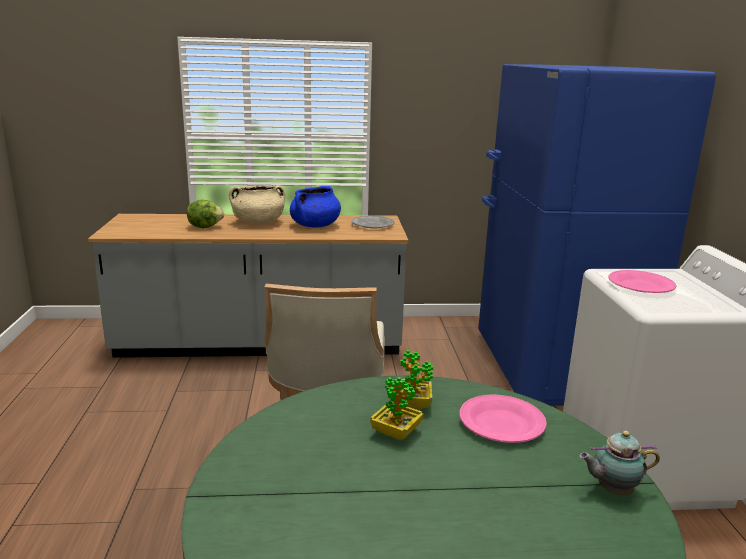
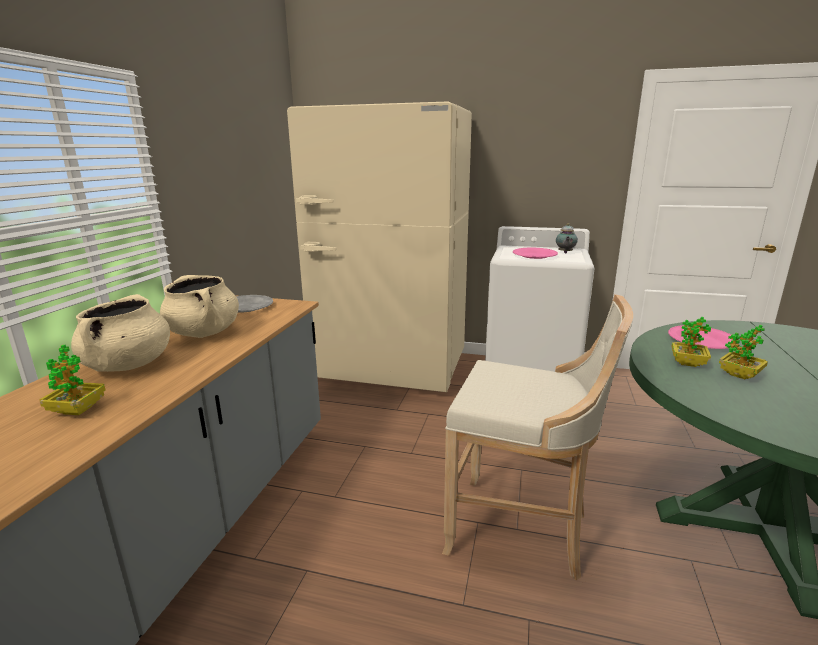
camera: 70 degrees left, 0 degrees up
lettuce [187,199,224,228] -> potted plant [39,345,105,415]
blue cooking pot [290,185,341,228] -> beige cooking pot [160,275,239,338]
blue fridge [478,64,716,406] -> beige fridge [287,101,472,392]
teapot [579,431,660,495] -> teapot moved to [556,223,578,253]

